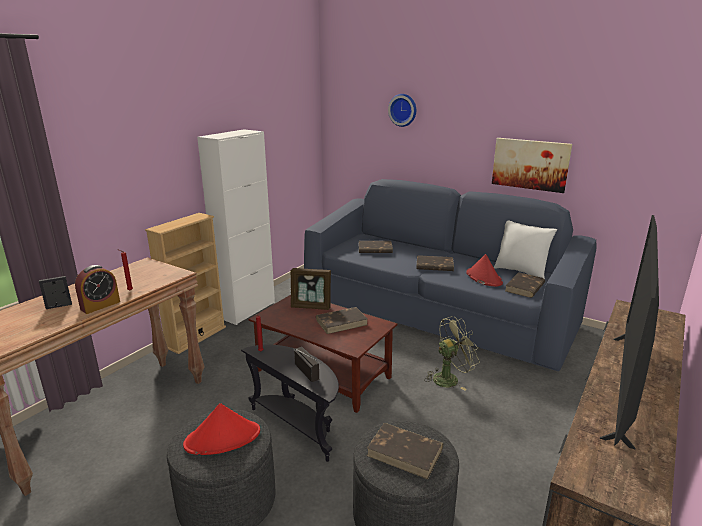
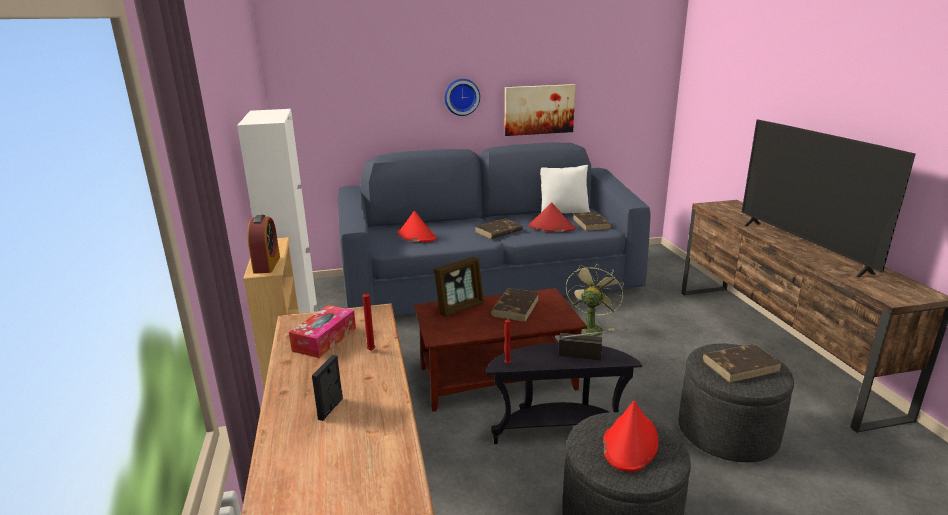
camera: 45 degrees left, 0 degrees up
alarm clock [75,265,120,314] -> alarm clock moved to [247,215,280,274]
brown book [359,241,393,253] -> red hat [397,211,437,242]
wall clock [388,94,416,127] -> wall clock moved to [445,79,480,116]
none -> tissue box [289,305,356,358]

